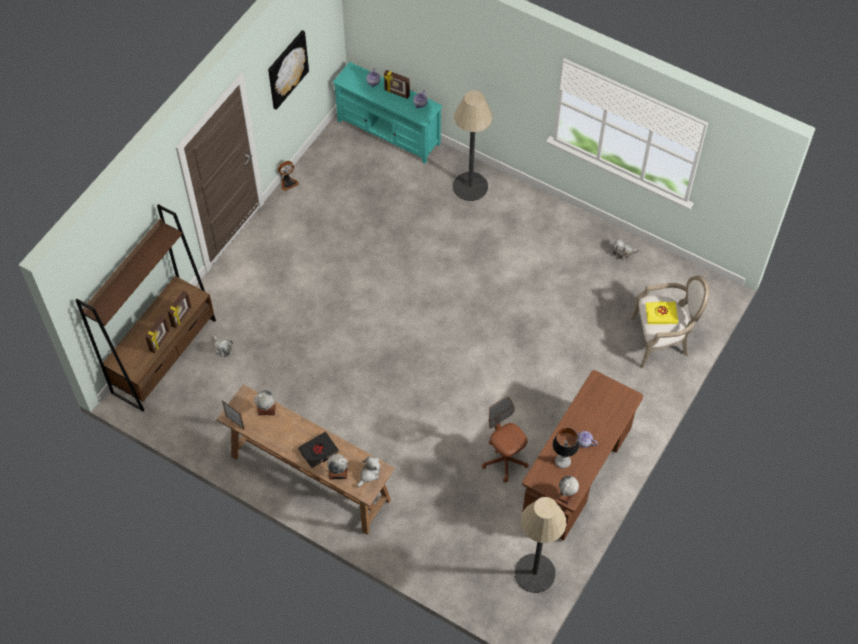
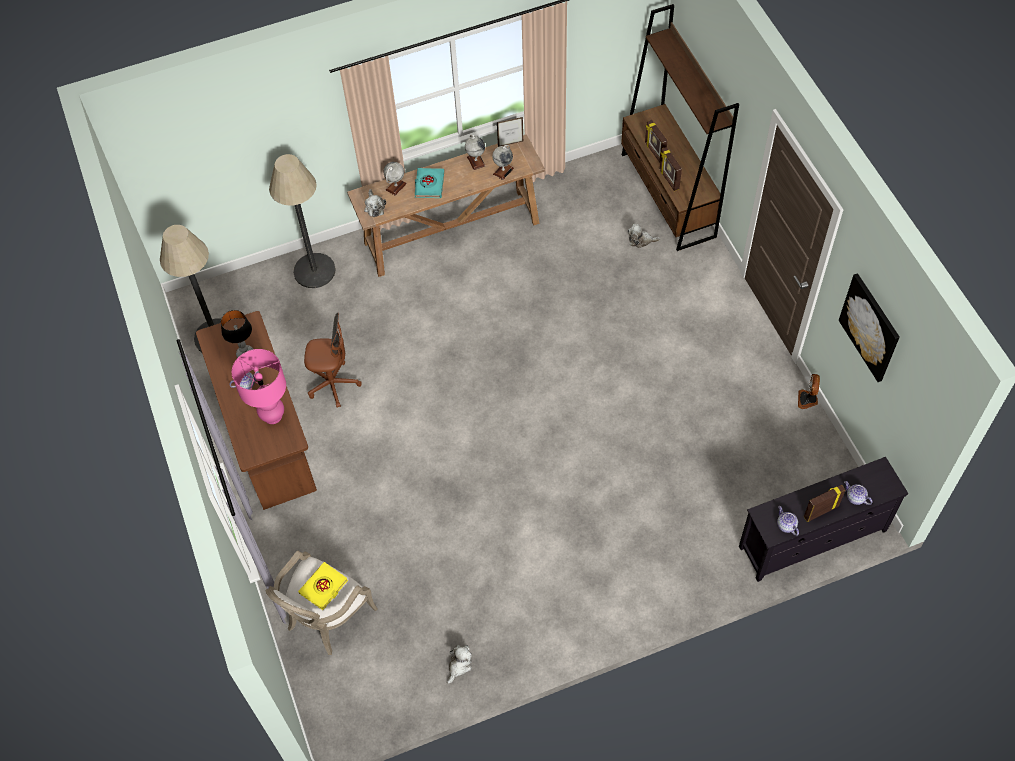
camera: 130 degrees right, 0 degrees up
black book [298,432,339,468] -> turquoise book [415,168,444,198]
turquoise tv stand [333,62,443,164] -> black tv stand [739,457,908,582]
floor lamp [453,90,493,201] -> floor lamp moved to [269,154,336,288]
globe [557,476,579,505] -> globe moved to [465,135,485,170]
none -> pink table lamp [231,349,286,424]

